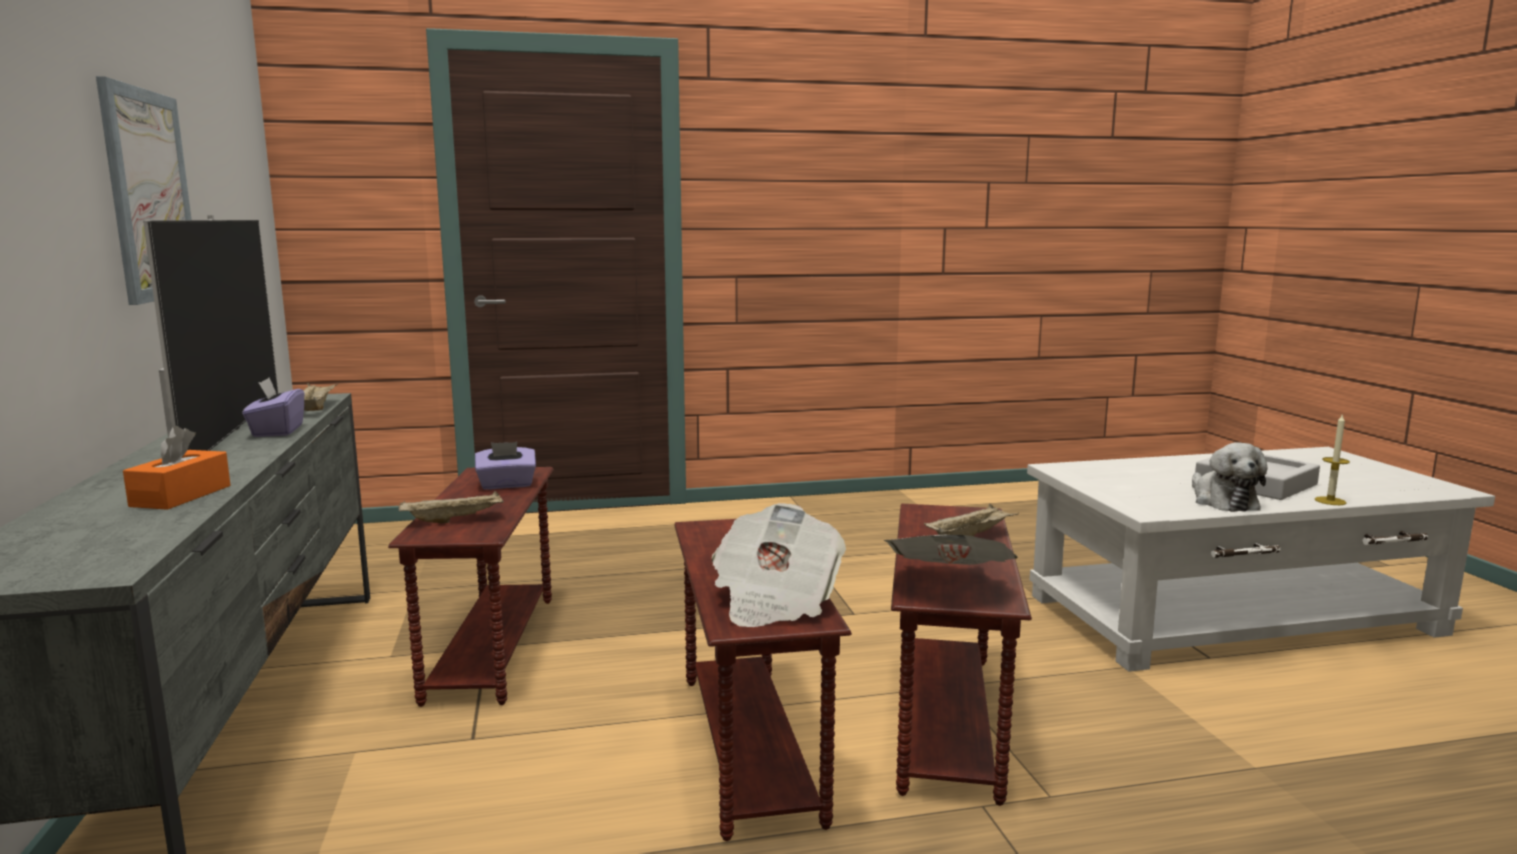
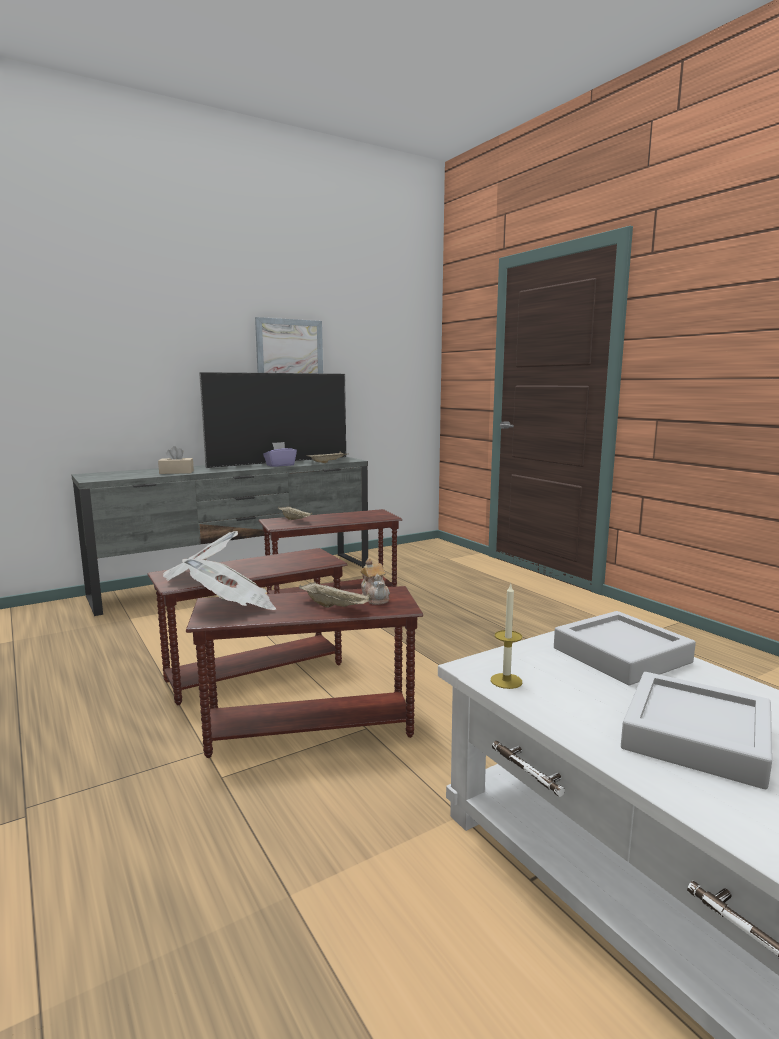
camera: 70 degrees right, 0 degrees up
orange tissue box [123,426,230,510] -> beige tissue box [158,446,194,474]
purple tissue box [475,442,536,489] -> none
plush toy [1192,442,1267,512] -> none
candle [1315,413,1350,505] -> candle moved to [491,584,522,689]
none -> teapot [361,558,390,605]
none -> grey tray [554,611,696,685]

